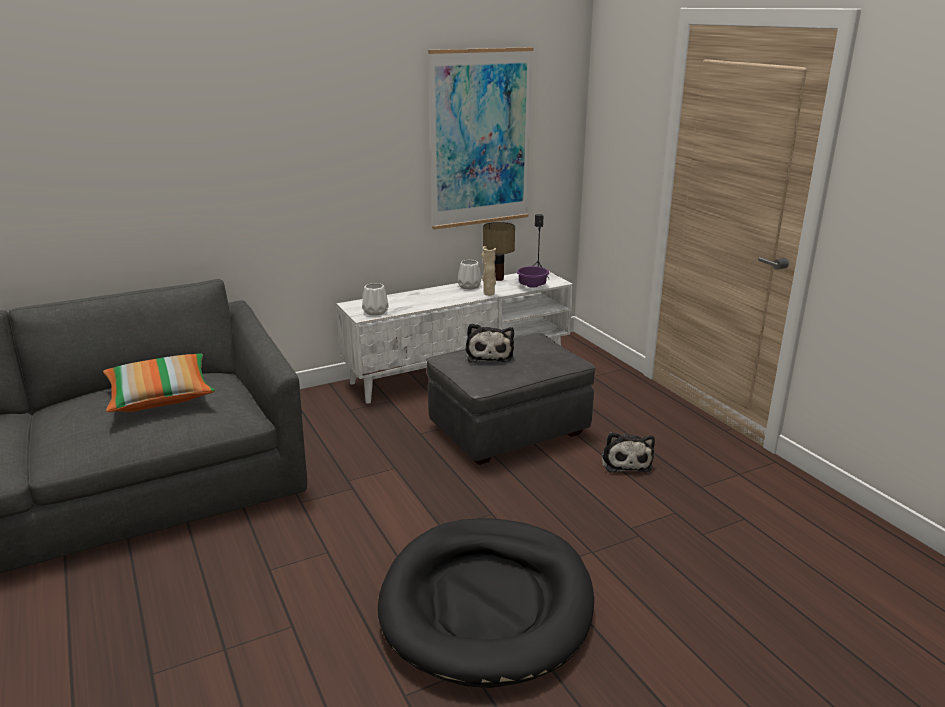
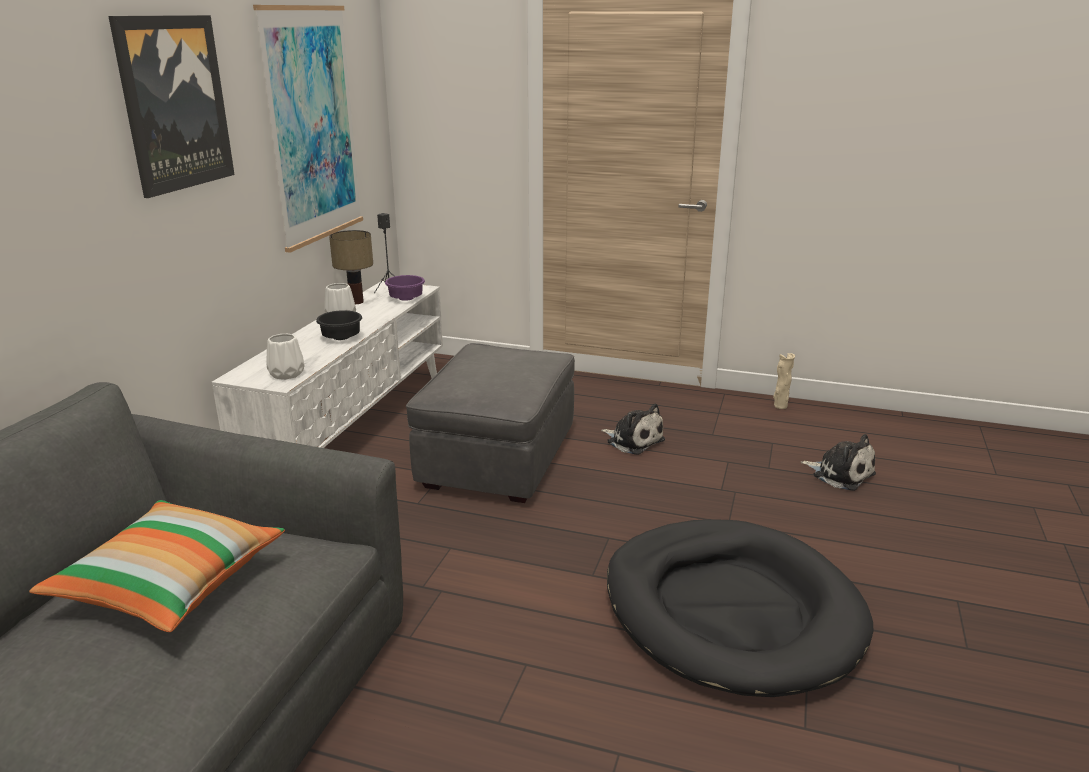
camera: 45 degrees left, 0 degrees up
plush toy [466,323,514,363] -> plush toy moved to [801,434,876,491]
beige vase [482,246,496,296] -> beige vase moved to [773,353,795,409]
none -> picture [108,15,235,198]
none -> black bowl [316,310,362,340]

